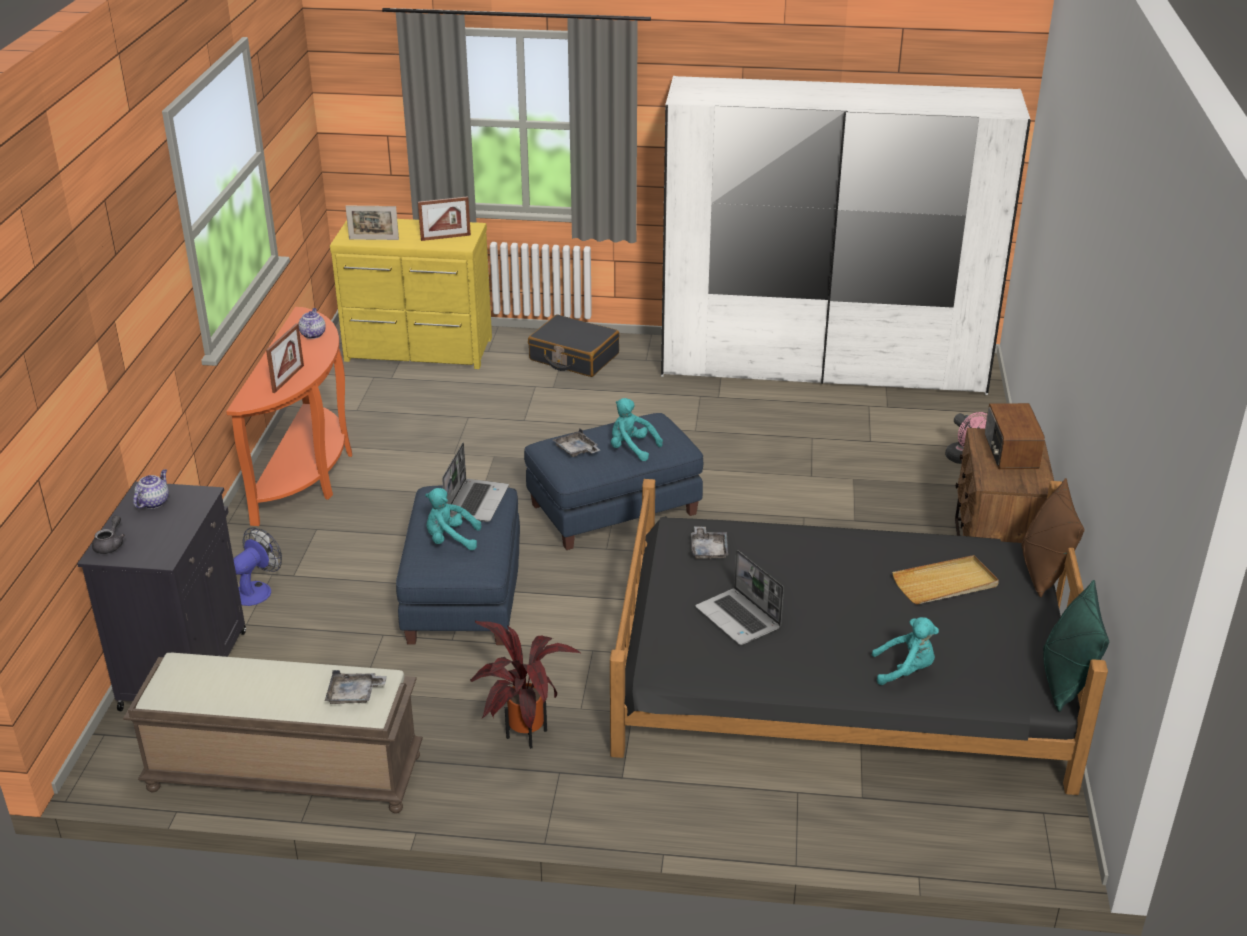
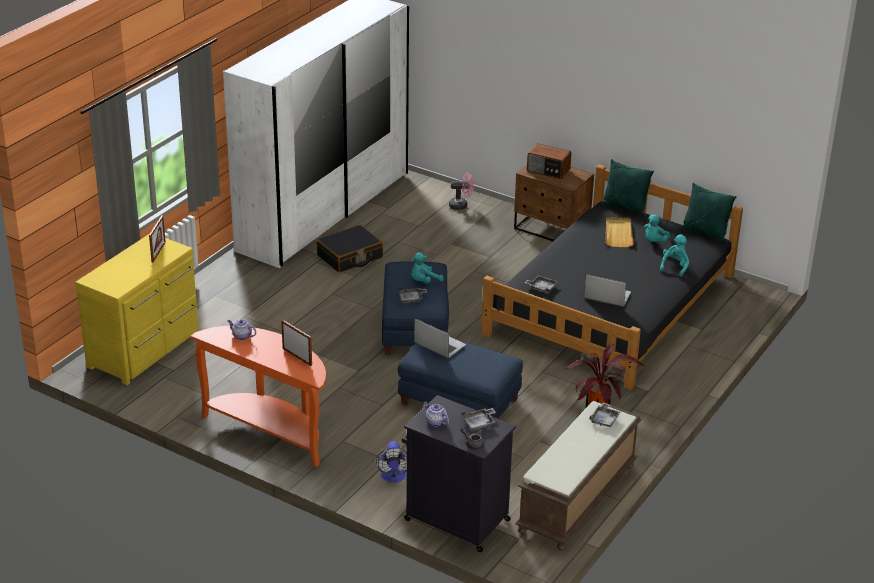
camera: 65 degrees left, 0 degrees up
fan [233,527,282,606] -> fan turned 150 degrees counterclockwise [376,441,407,483]
picture frame [345,206,399,240] -> none
turquoise plush toy [425,488,481,550] -> turquoise plush toy moved to [644,214,671,242]
black suitcase [528,314,619,377] -> black suitcase moved to [316,225,383,273]
laptop [695,550,784,645] -> laptop turned 150 degrees counterclockwise [584,274,631,307]
brown pillow [1021,478,1085,597] -> green pillow [601,159,654,216]
none -> grey tray [461,408,496,430]

